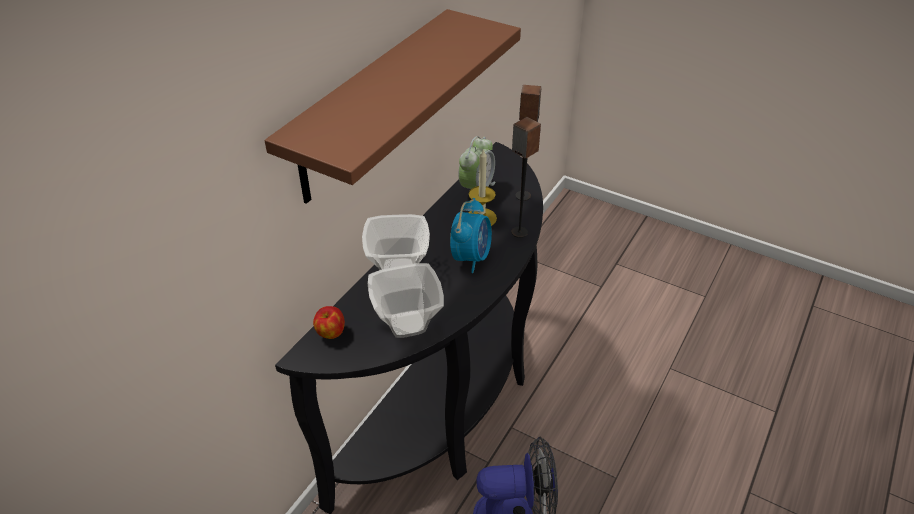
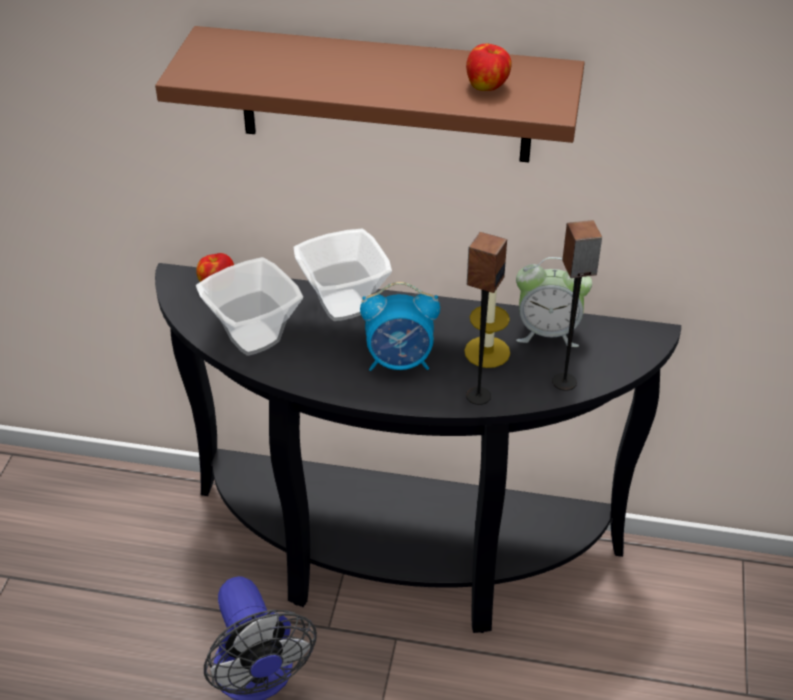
camera: 70 degrees right, 0 degrees up
none -> apple [466,44,512,91]

